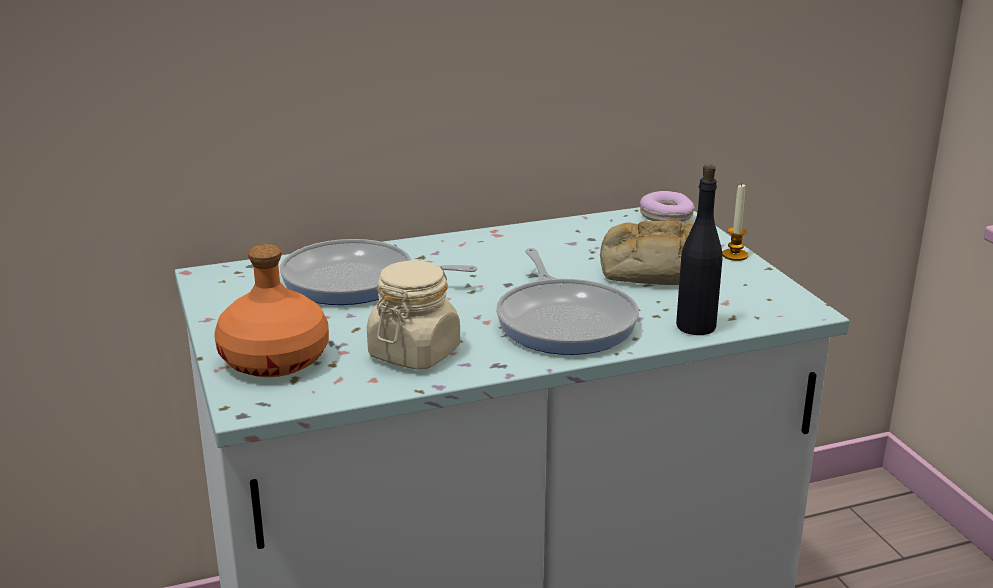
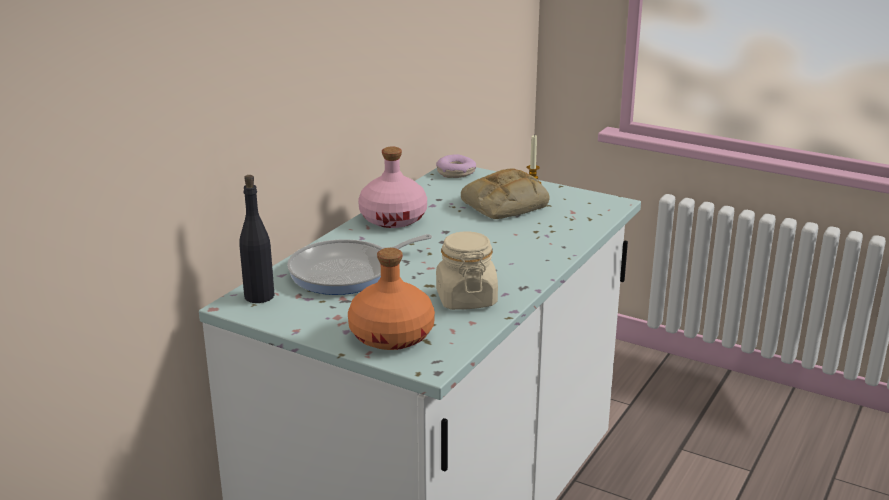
camera: 40 degrees left, 0 degrees up
frying pan [496,248,639,355] -> none
black bottle [676,164,723,335] -> black bottle moved to [239,175,275,303]
none -> pink bottle [358,146,427,228]

